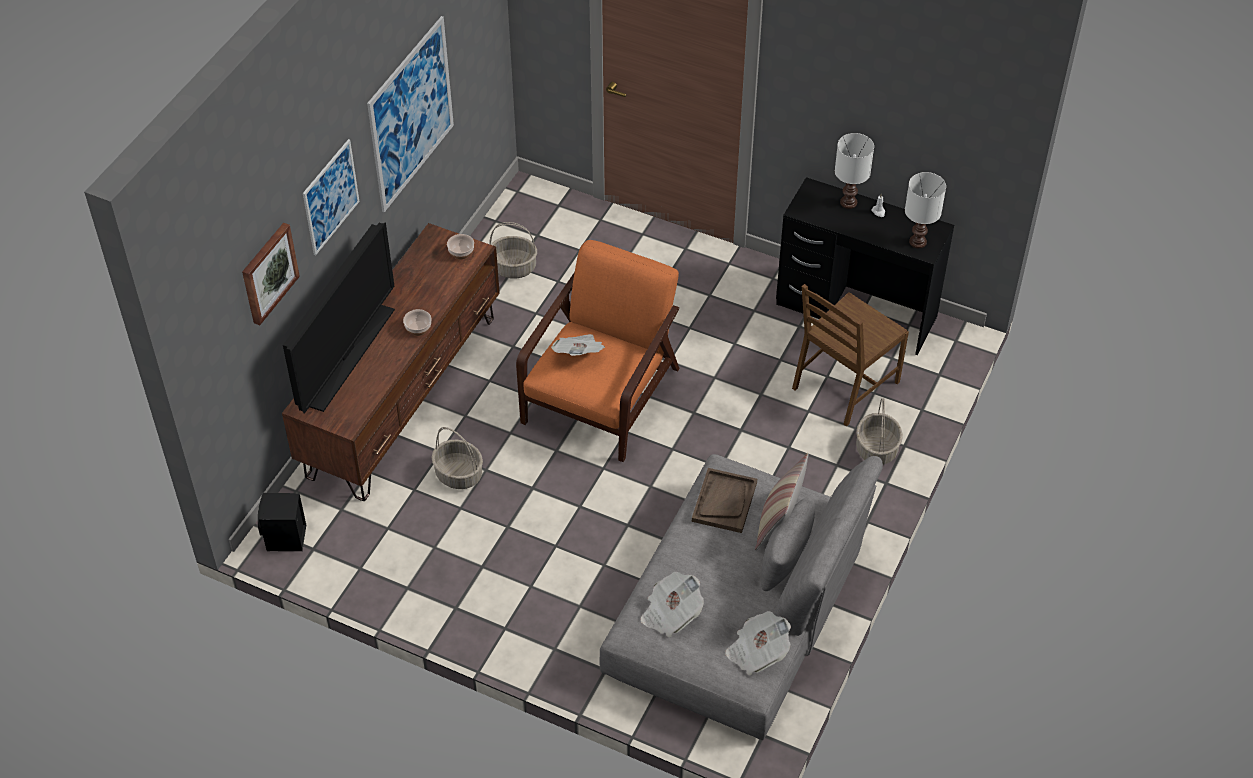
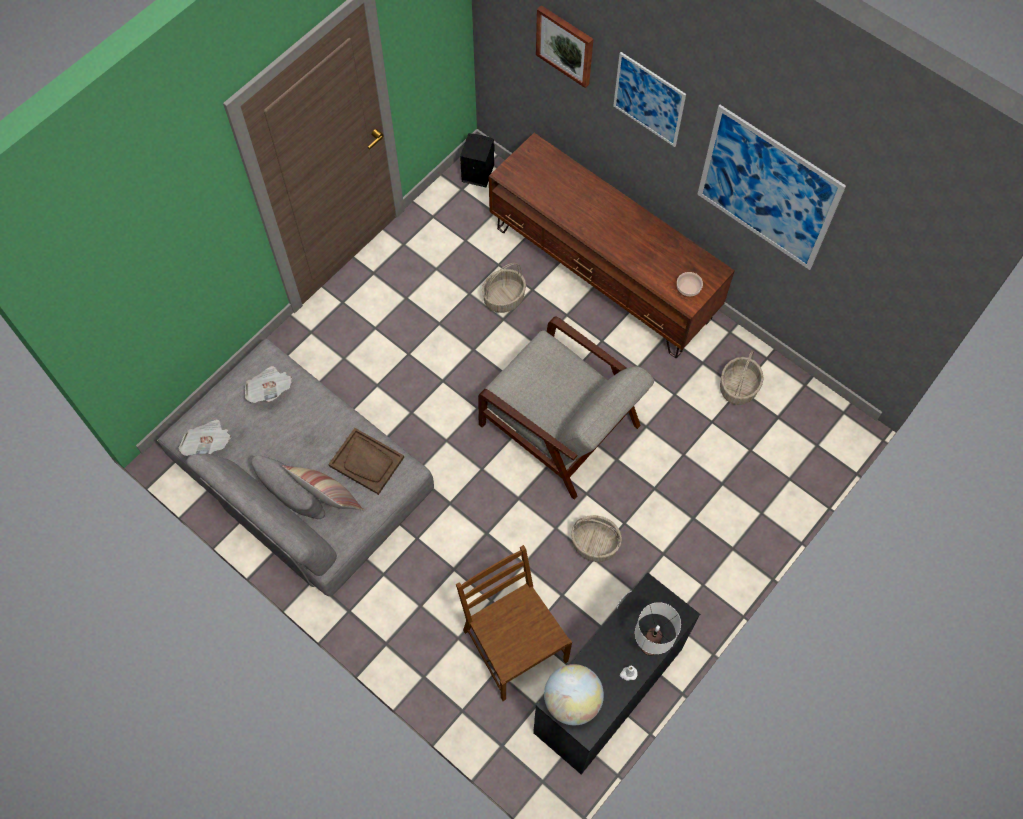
camera: 105 degrees right, 15 degrees up
television [283,222,395,414] -> none
bowl [403,309,432,336] -> none
orange armchair [516,240,680,462] -> grey armchair [478,316,654,500]
newspaper [551,334,605,356] -> none
basket [856,398,903,465] -> basket moved to [571,515,622,562]
white table lamp [905,172,946,248] -> globe [544,664,604,725]

